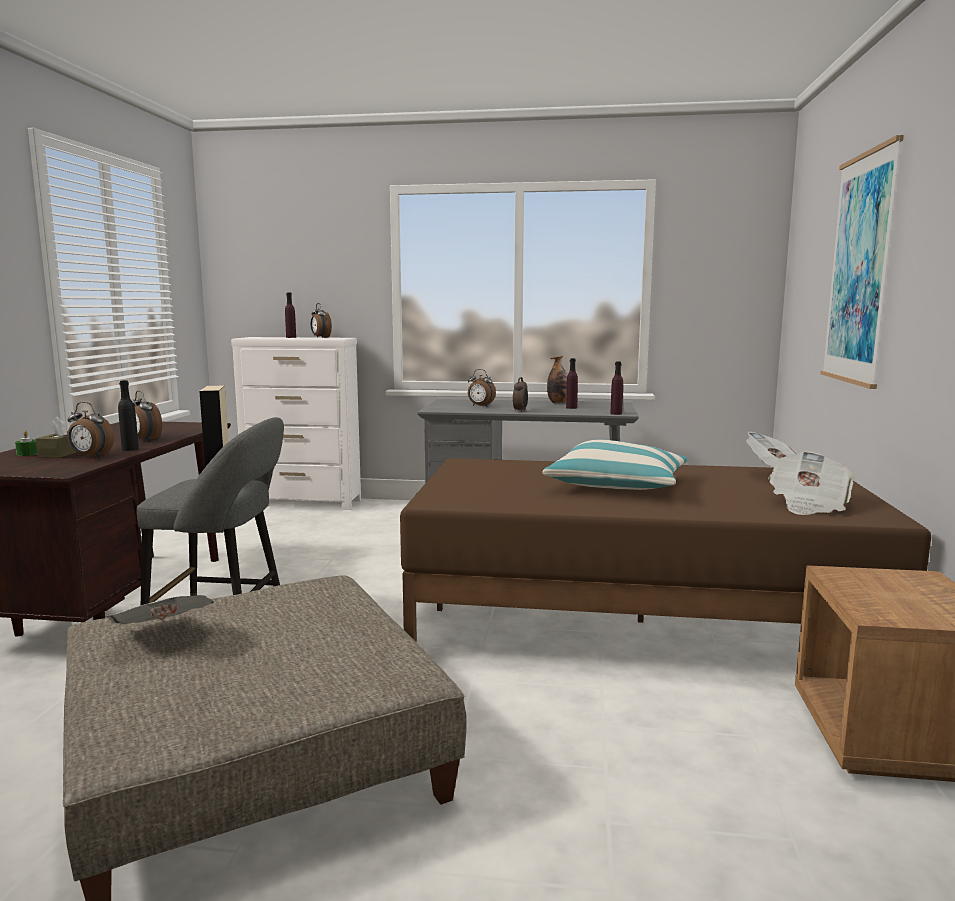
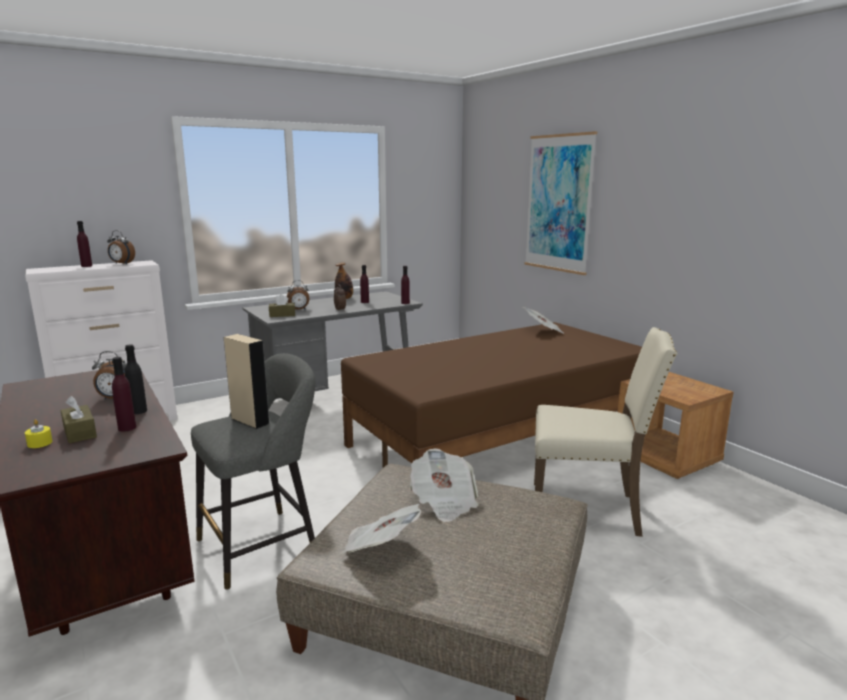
camera: 40 degrees left, 5 degrees up
green candle [15,431,37,456] -> yellow candle [25,419,53,448]
alarm clock [68,402,114,458] -> purple bottle [112,357,136,431]
pillow [542,440,687,490] -> none
newspaper [768,451,855,515] -> newspaper moved to [410,449,478,522]
none -> brown tissue box [269,294,295,317]
none -> beige chair [534,327,678,537]

